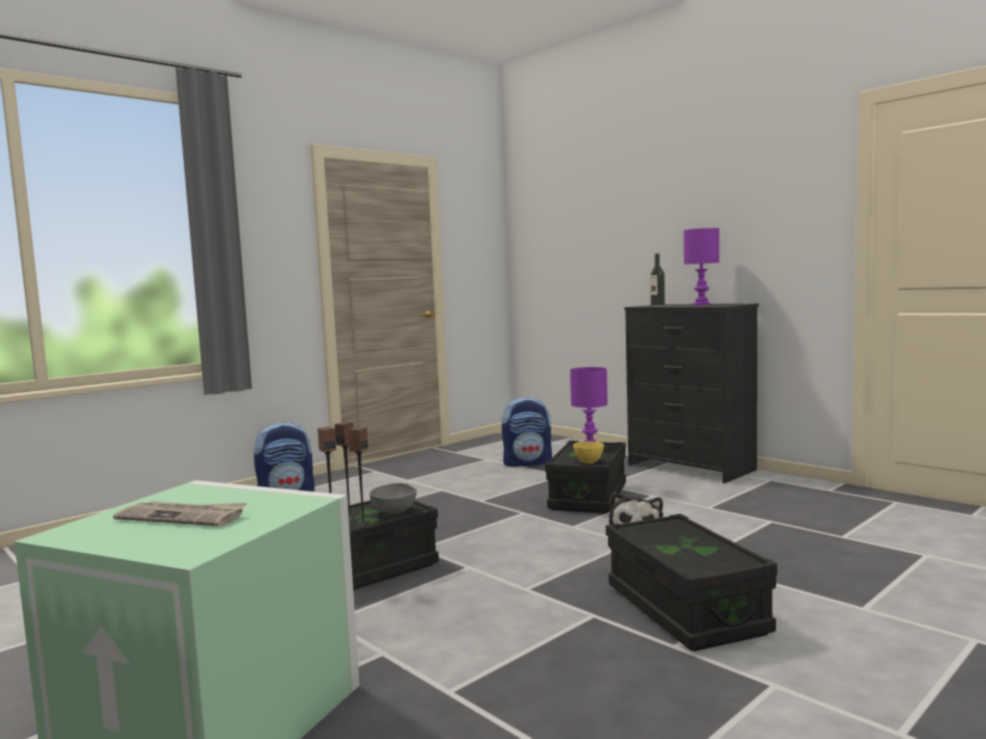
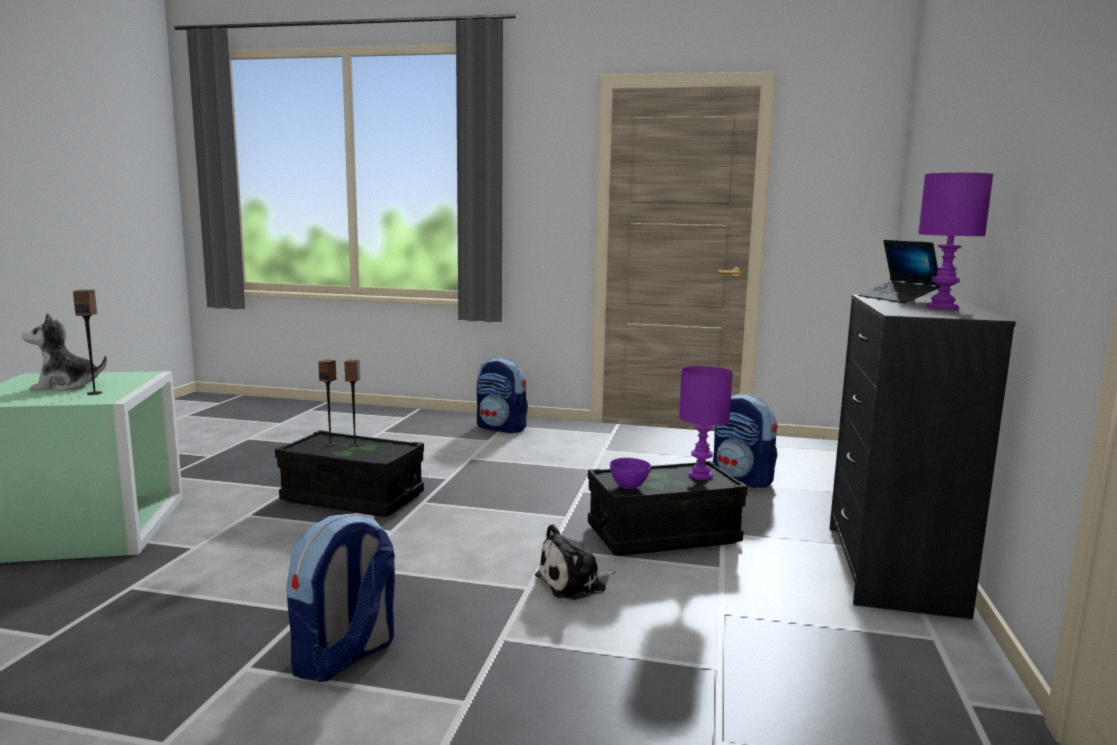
camera: 55 degrees right, 5 degrees up
newspaper [113,501,247,526] -> plush toy [22,313,107,391]
speaker [348,427,370,525] -> speaker moved to [73,290,102,395]
grey bowl [370,483,417,513] -> none
yellow bowl [573,441,604,464] -> purple bowl [610,458,651,489]
black storage box [606,514,777,651] -> backpack [287,513,395,682]
bottle [650,253,665,306] -> laptop [858,240,940,303]

